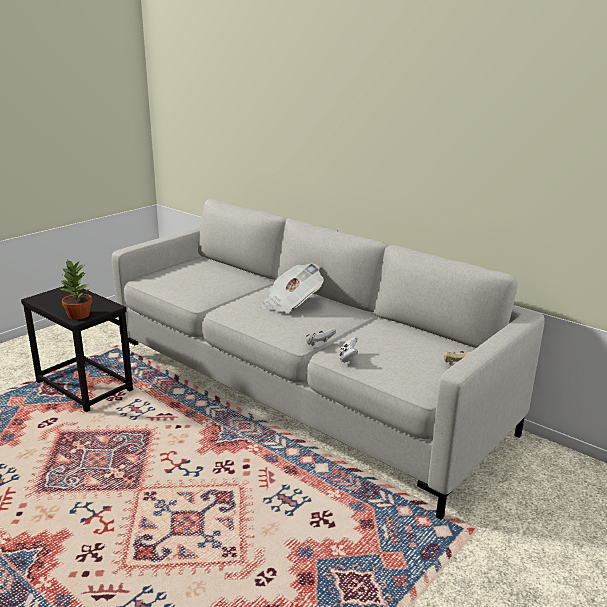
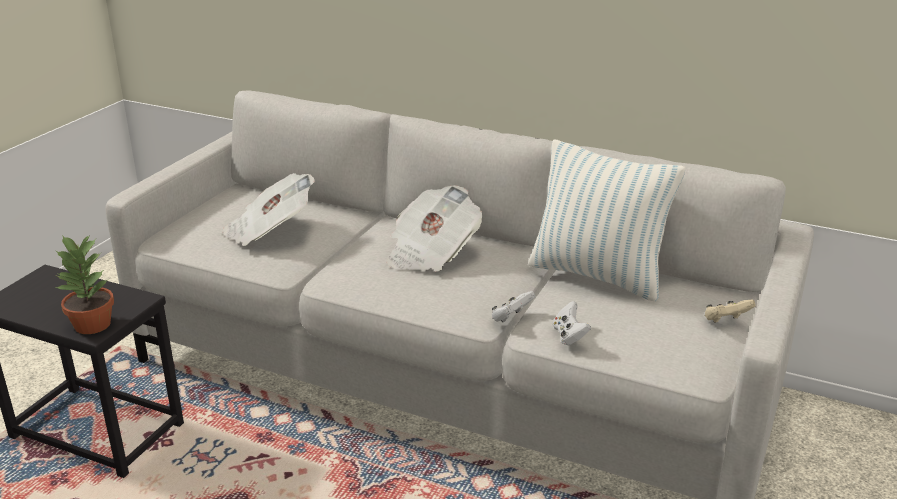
camera: 15 degrees left, 5 degrees up
none -> newspaper [222,173,315,246]
none -> pillow [528,139,685,301]

